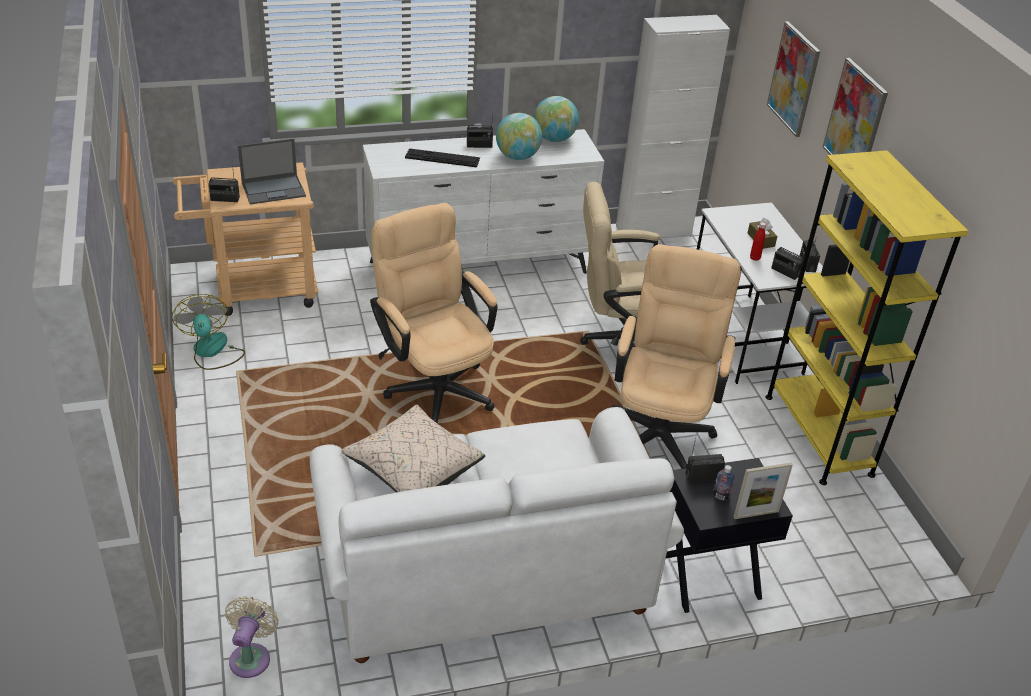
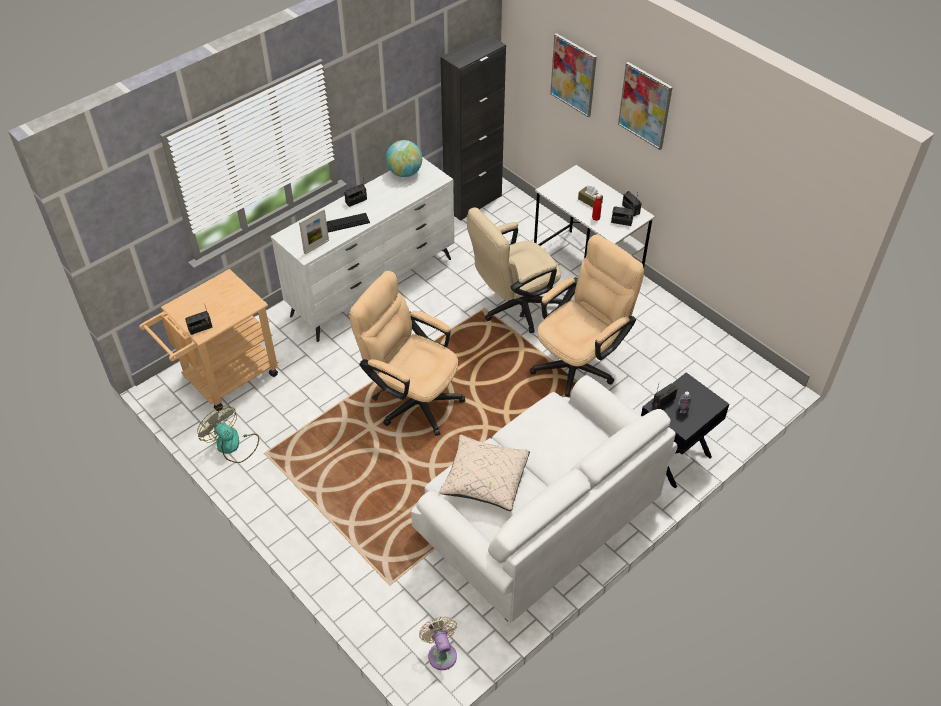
camera: 25 degrees left, 10 degrees up
laptop [238,138,306,205] -> none
globe [496,113,542,160] -> none
beige office chair [612,244,741,469] -> beige office chair turned 60 degrees clockwise [530,234,644,398]
white cabinet [616,15,730,243] -> black cabinet [440,34,506,221]
picture frame [734,462,793,519] -> picture frame moved to [299,209,329,254]
yellow bookcase [765,150,968,485] -> none

